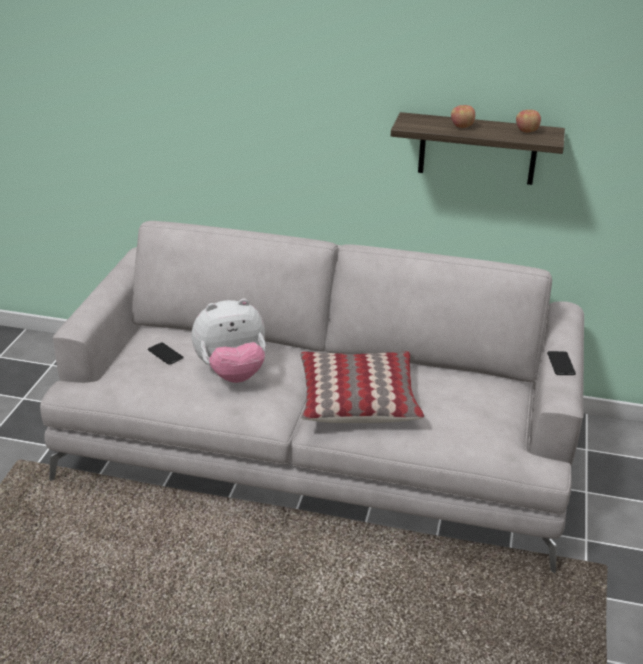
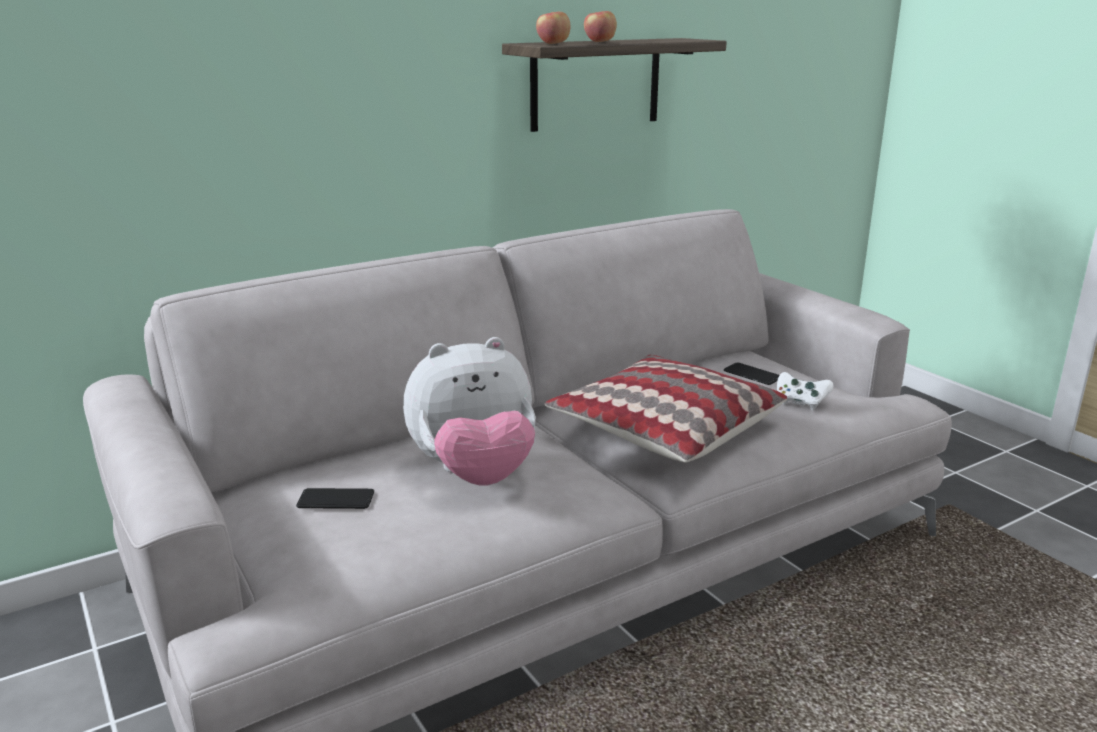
camera: 45 degrees left, 10 degrees down
plush toy [192,299,266,383] -> plush toy turned 45 degrees clockwise [403,337,536,486]
apple [516,110,541,133] -> apple moved to [536,12,571,44]
phone [547,351,576,375] -> phone moved to [724,363,779,385]
none -> white game controller [777,372,833,410]

